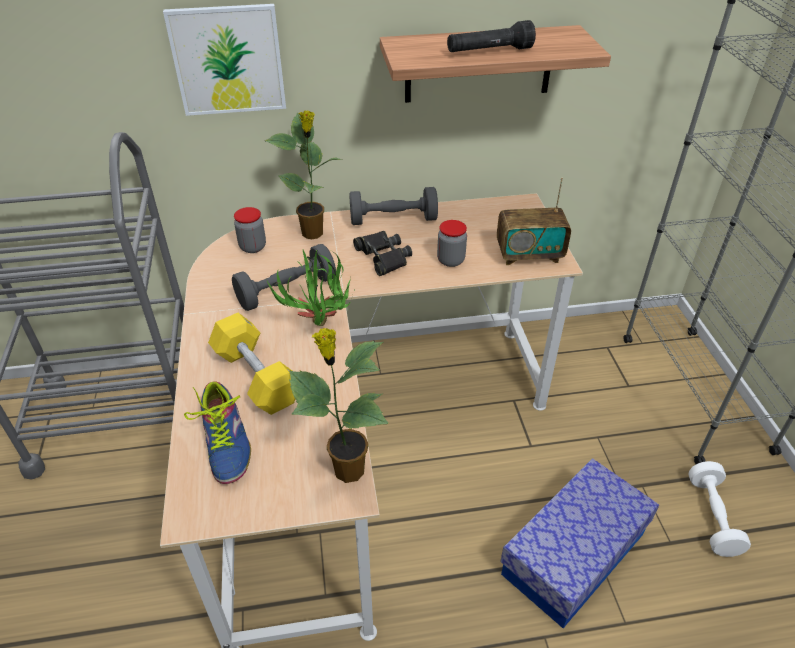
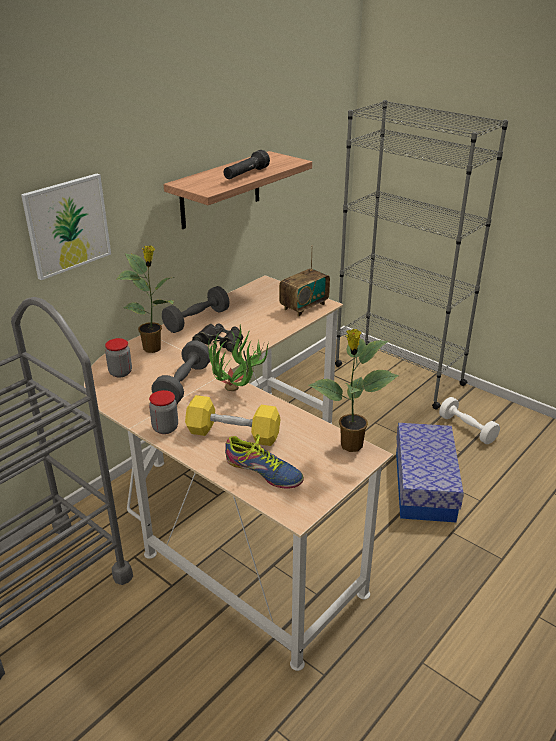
camera: 40 degrees left, 10 degrees down
jar [437,220,467,267] -> jar moved to [149,390,178,434]

